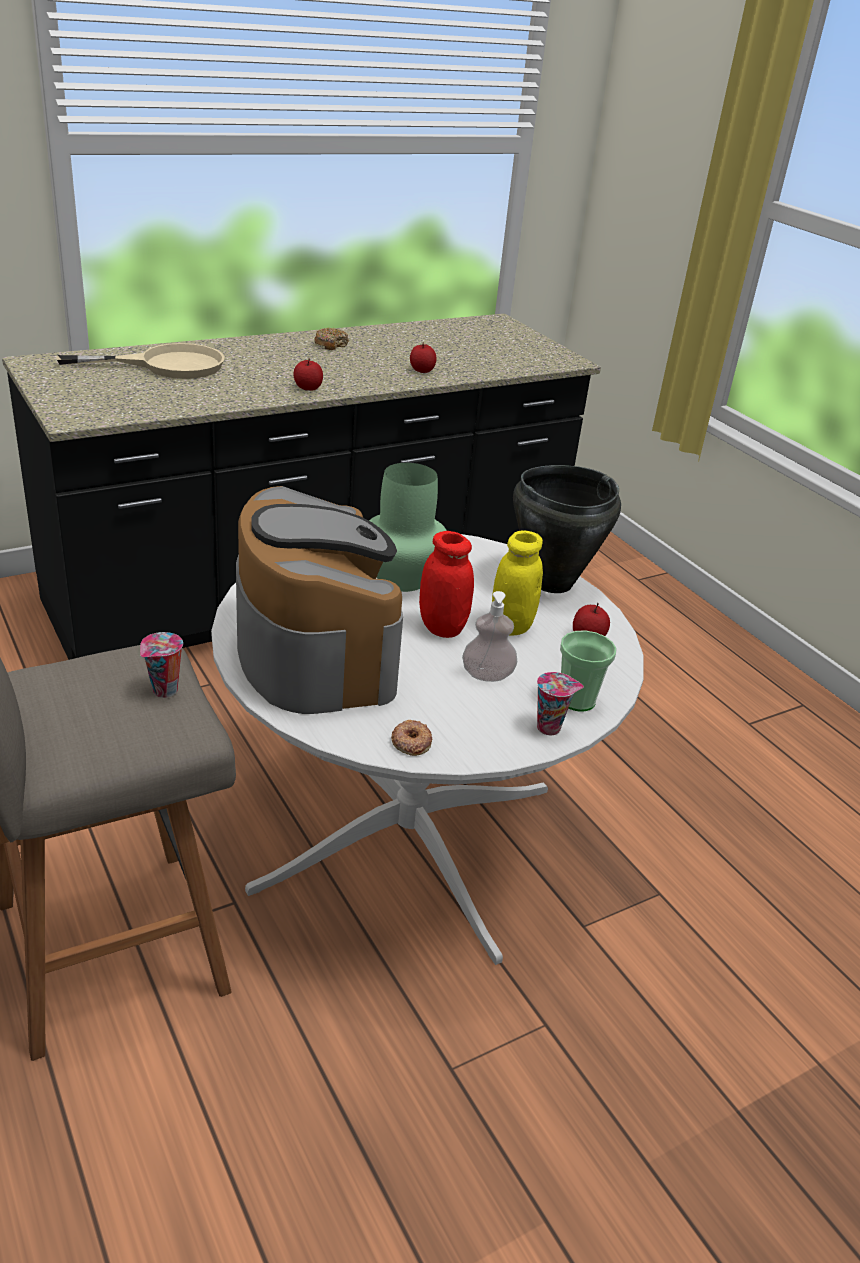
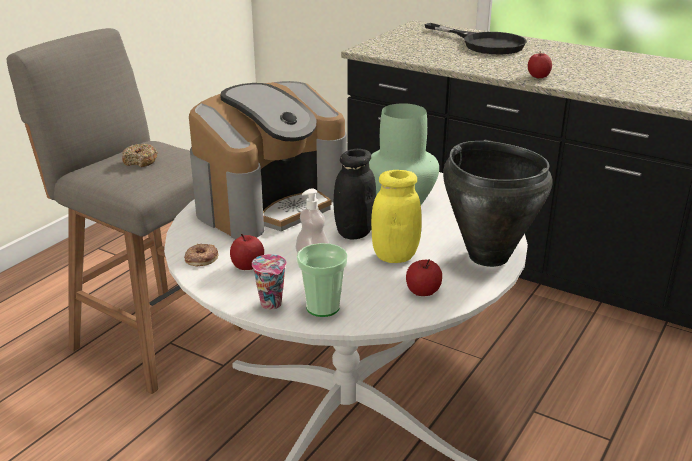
camera: 65 degrees right, 5 degrees down
beige frying pan [56,343,225,379] -> black frying pan [424,23,527,54]
cup [140,632,183,698] -> none
donut [314,328,349,350] -> donut moved to [122,144,158,167]
apple [410,342,437,373] -> apple moved to [230,234,264,270]
red jar [419,531,474,638] -> black jar [333,149,376,239]

